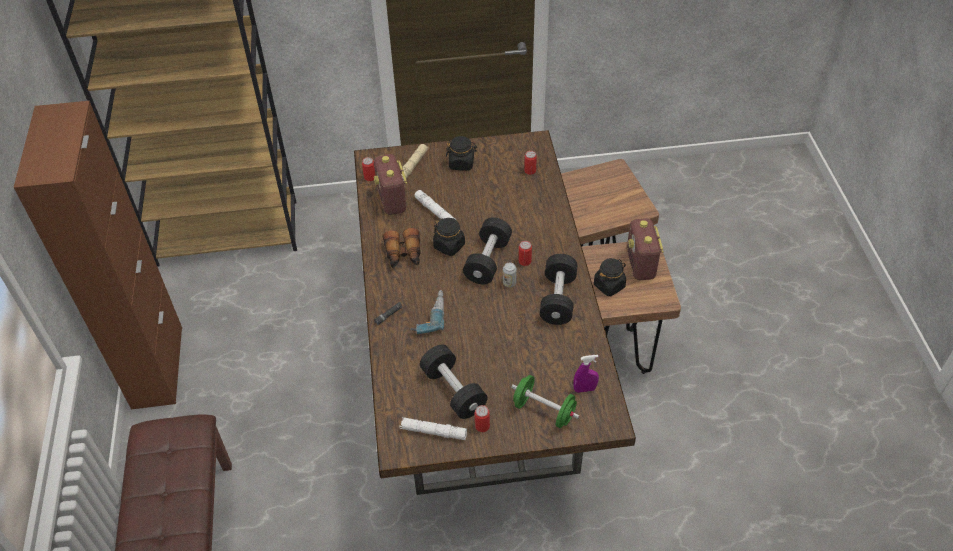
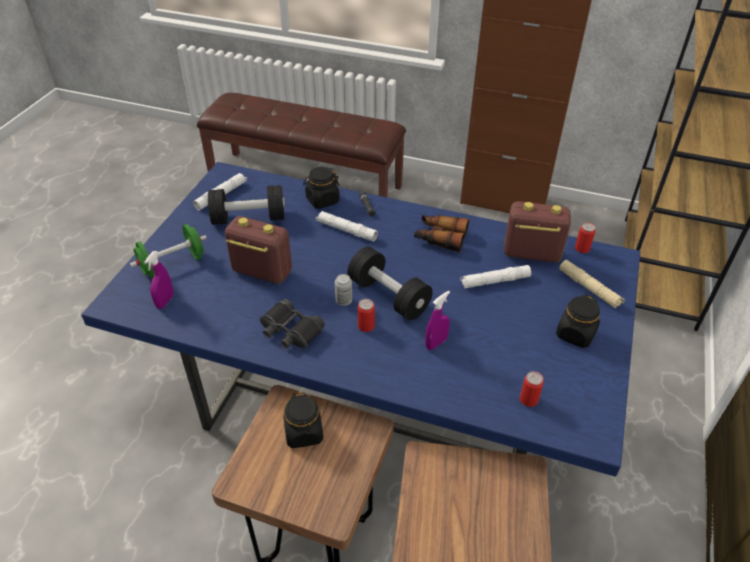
camera: 115 degrees right, 5 degrees down
brown dining table [354,130,636,495] -> blue dining table [81,162,640,477]
power drill [411,290,444,334] -> white flashlight [316,211,378,242]
black jar [433,218,465,256] -> black jar moved to [303,167,340,209]
can [475,405,490,432] -> none
black dumbbell [540,254,577,325] -> black binoculars [260,299,325,348]
radio [627,218,664,280] -> radio moved to [225,216,292,284]
none -> purple spray bottle [425,291,450,350]

